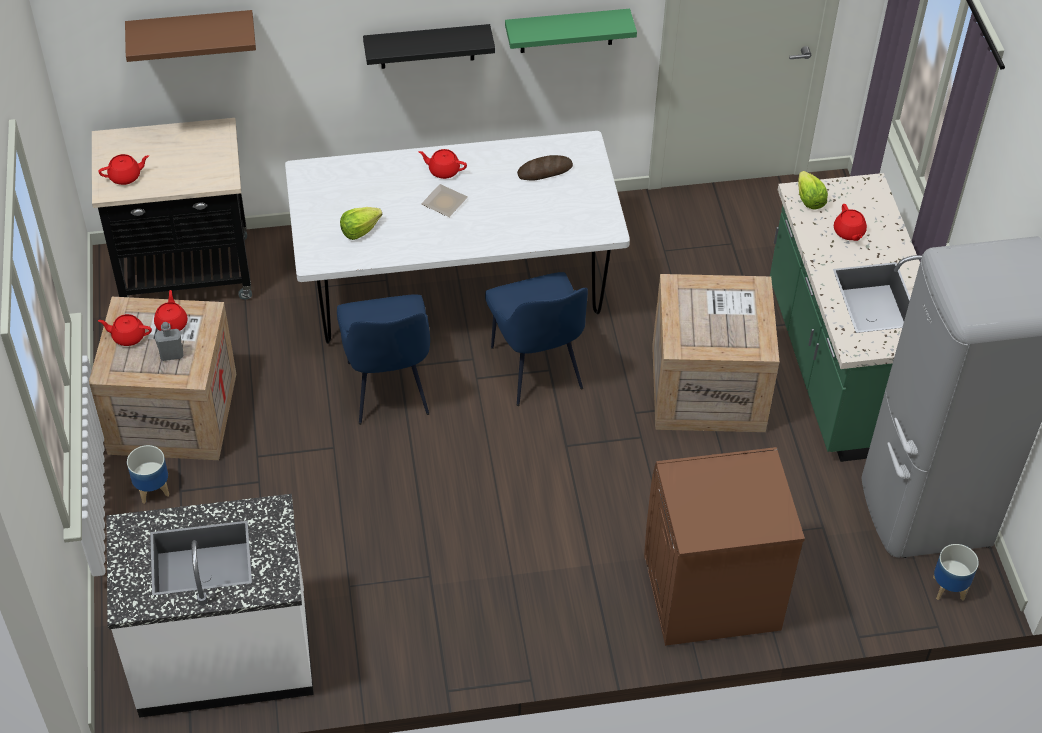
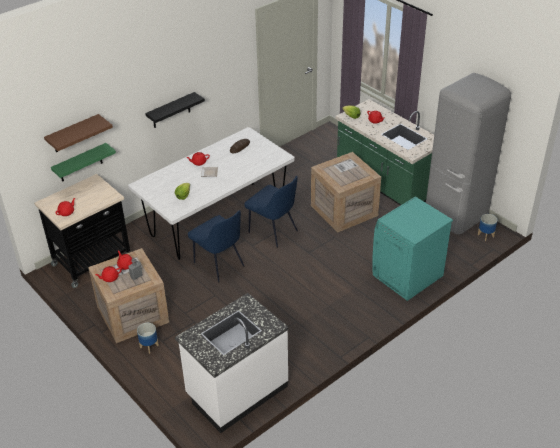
camera: 30 degrees left, 10 degrees down
green shelf [505,9,637,53] -> green shelf moved to [51,143,116,182]
brown washing machine [644,447,805,646] -> turquoise washing machine [373,196,453,301]

